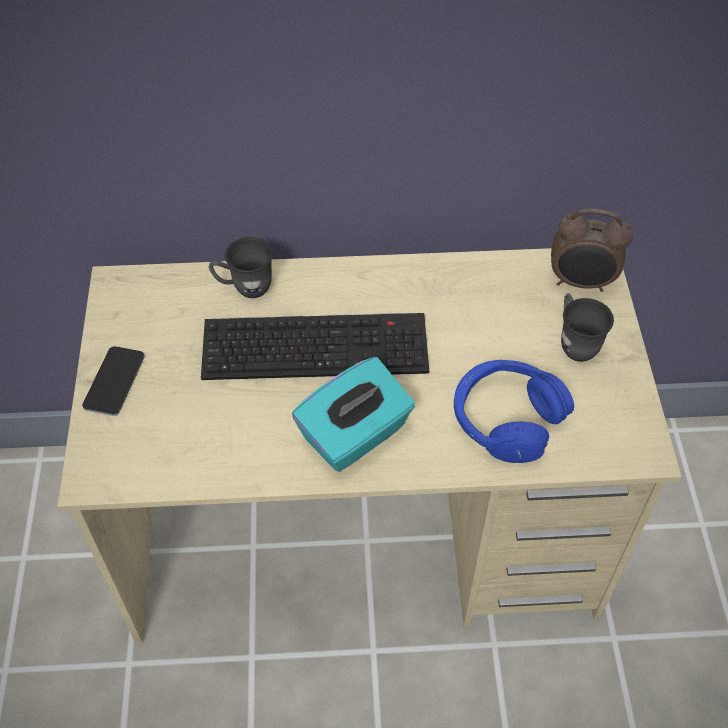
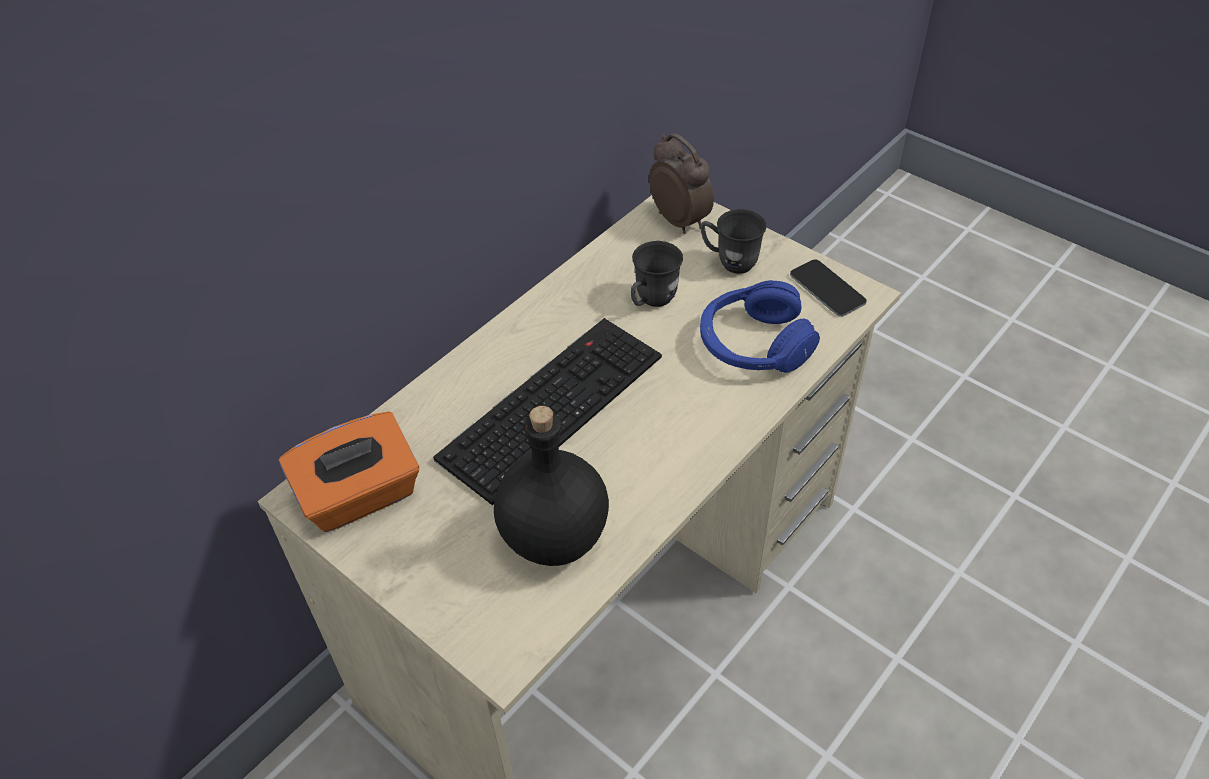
camera: 45 degrees left, 5 degrees down
phone [82,346,145,416] -> phone moved to [790,259,867,317]
grey mug [209,237,273,298] -> grey mug moved to [630,241,683,307]
turquoise tissue box [292,357,415,472] -> none
alarm clock [551,209,633,292] -> alarm clock turned 90 degrees counterclockwise [649,133,714,234]
none -> orange tissue box [279,412,419,532]
none -> black bottle [494,406,609,566]

